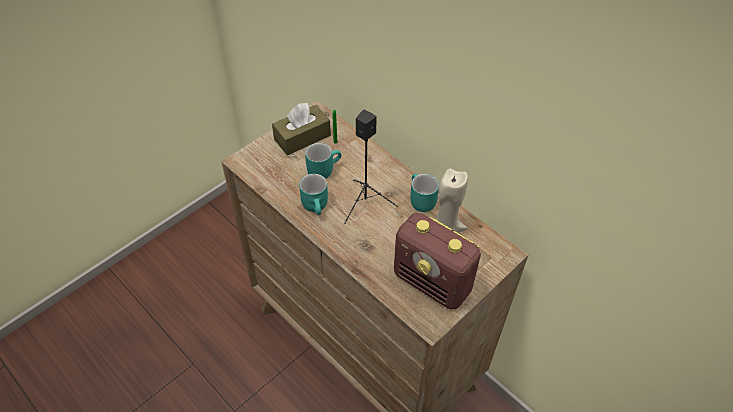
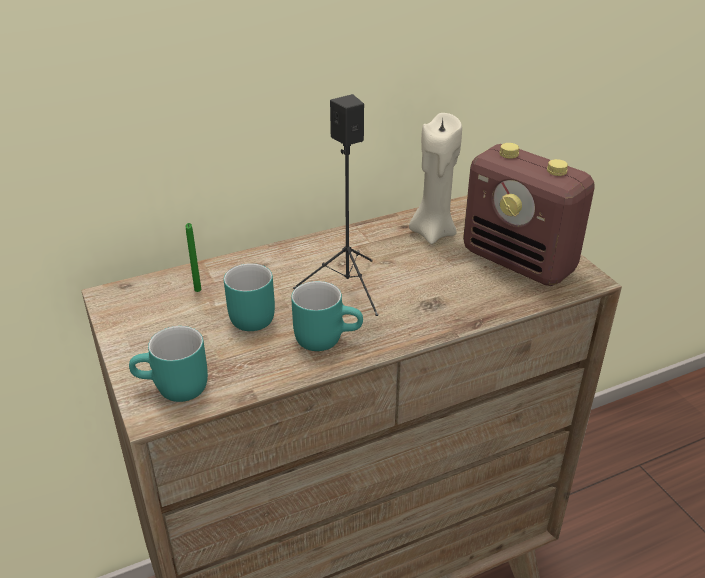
camera: 70 degrees left, 15 degrees down
brown tissue box [272,103,331,155] -> none
radio [394,213,481,310] -> radio turned 75 degrees clockwise [463,143,595,286]
turquoise mug [410,174,439,212] -> turquoise mug moved to [129,326,208,402]

